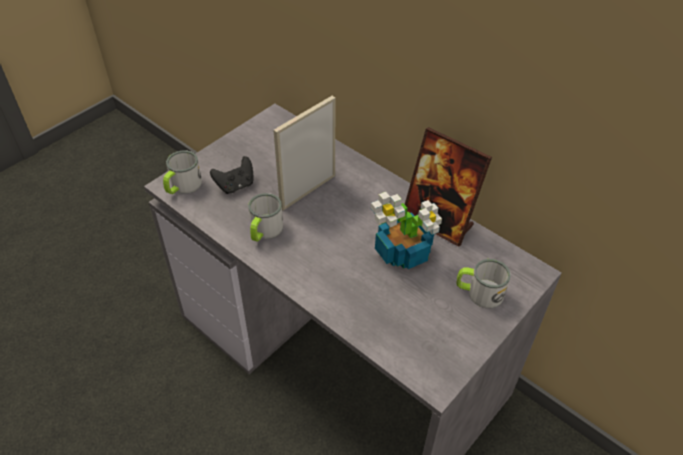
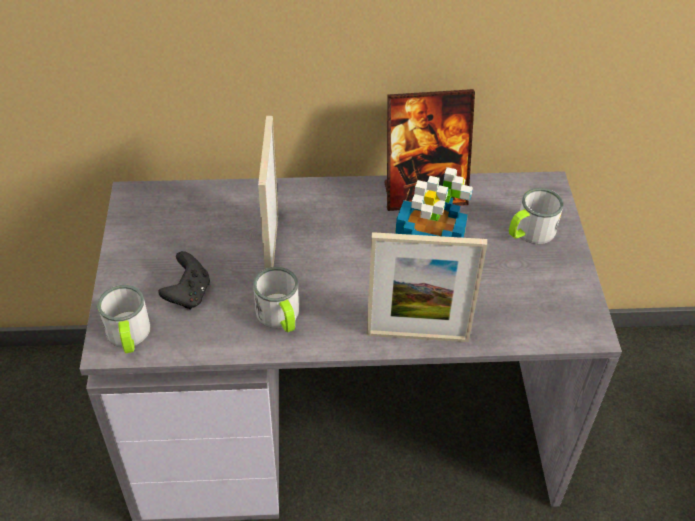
camera: 45 degrees left, 0 degrees up
none -> picture frame [366,232,487,342]

